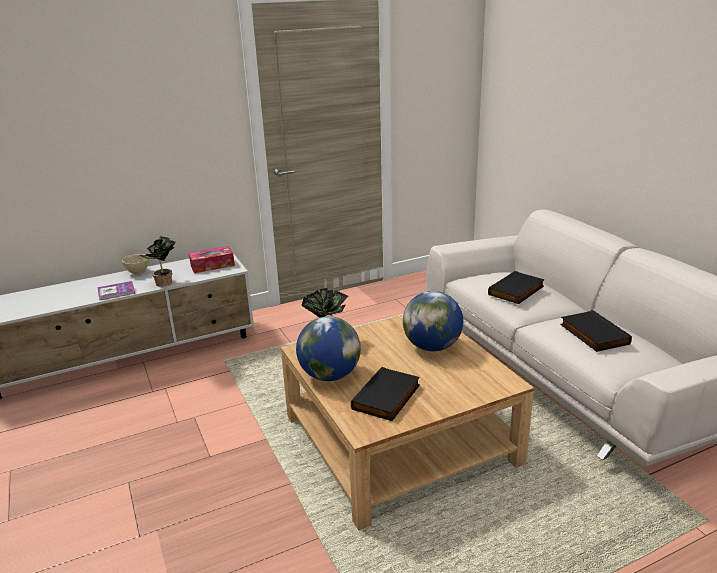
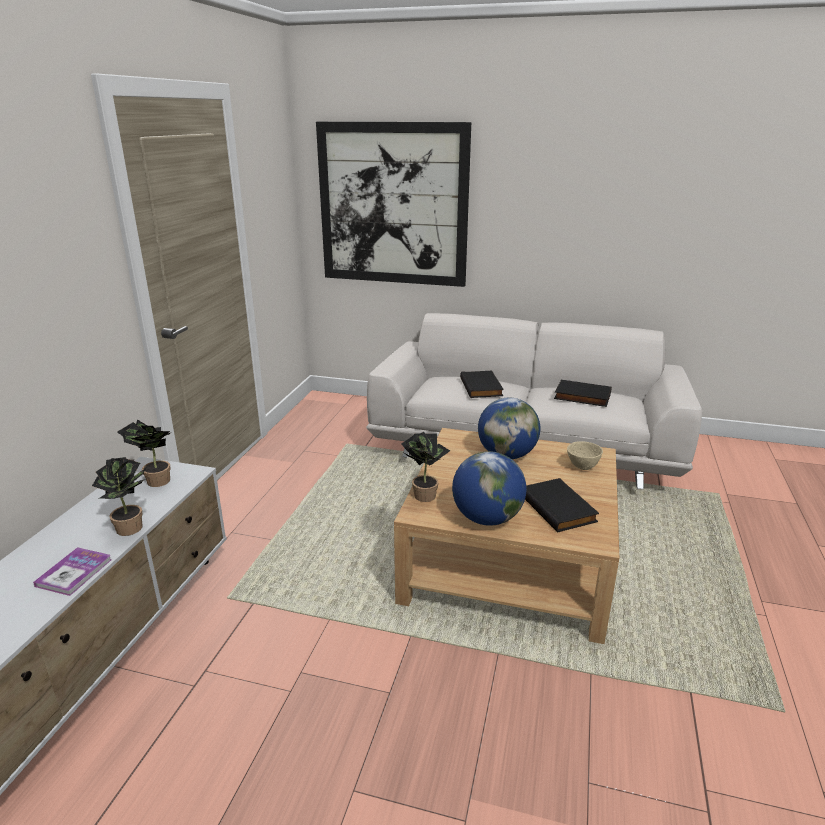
camera: 50 degrees left, 0 degrees up
beige bowl [122,254,149,274] -> beige bowl moved to [567,441,603,470]
tissue box [189,246,235,273] -> potted plant [117,419,172,487]
none -> picture [316,122,471,287]

